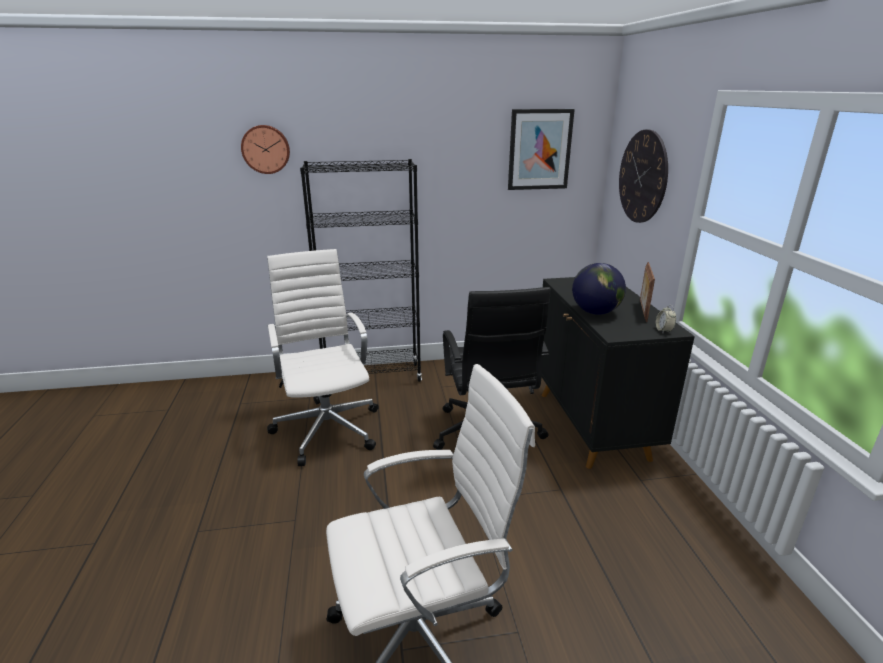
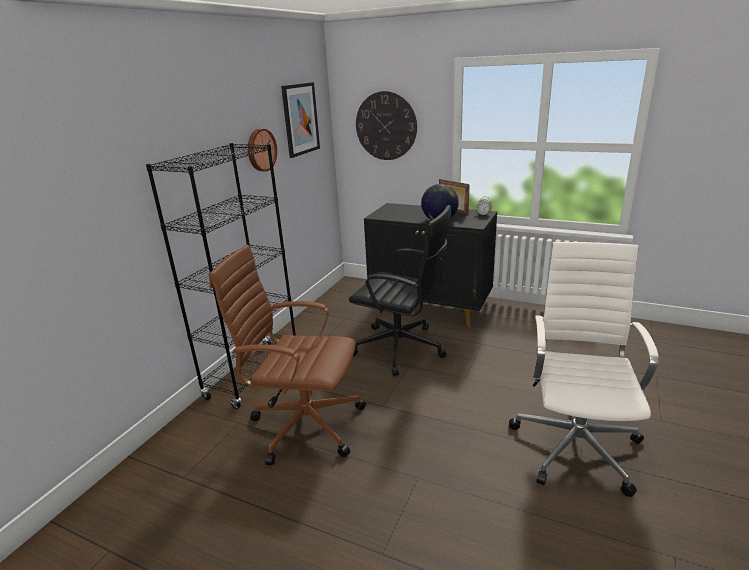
camera: 55 degrees left, 0 degrees up
wall clock [241,125,290,174] -> wall clock moved to [248,129,277,172]
white office chair [267,249,378,466] -> brown office chair [209,245,366,466]

